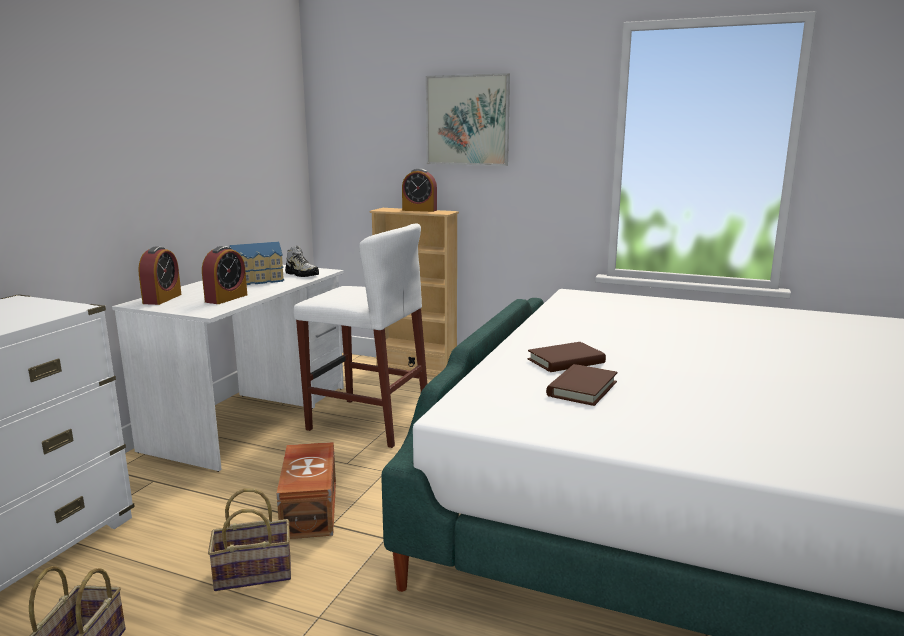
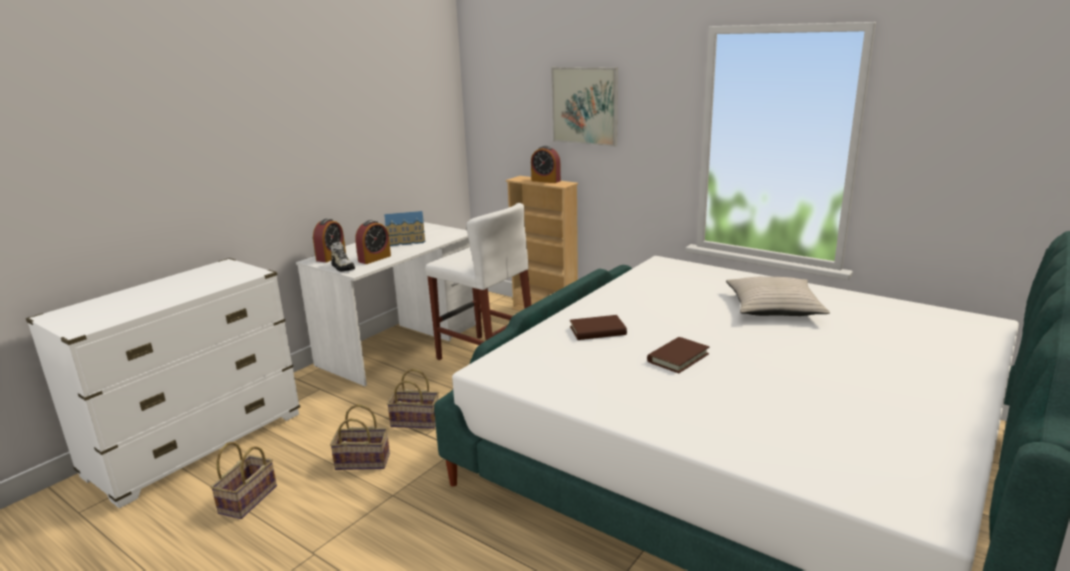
camera: 15 degrees right, 5 degrees up
brown storage box [276,442,336,539] -> basket [387,369,439,429]
shoe [285,246,319,277] -> shoe moved to [330,242,355,272]
brown book [546,364,618,406] -> brown book moved to [647,337,709,373]
none -> beige pillow [726,277,830,316]

